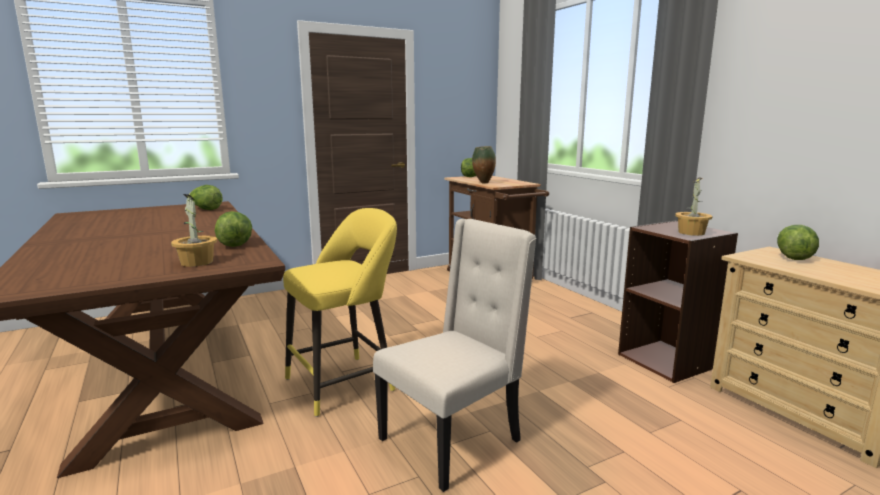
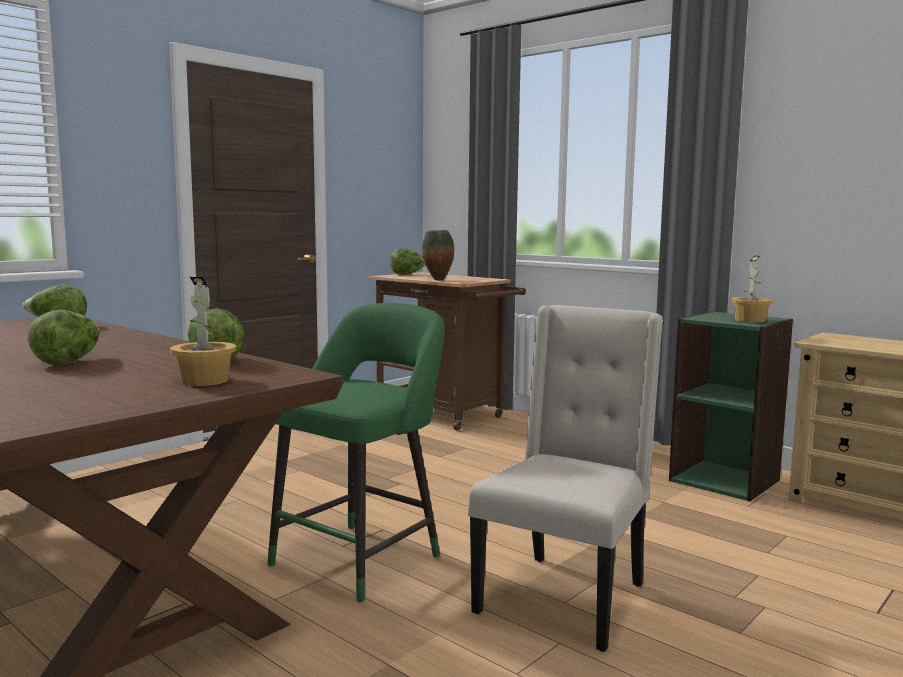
camera: 20 degrees left, 5 degrees down
yellow stool [283,208,397,417] -> green stool [268,303,445,603]
brown bookcase [618,221,738,383] -> green bookcase [669,311,793,502]
lettuce [777,225,819,260] -> lettuce moved to [28,310,100,365]

